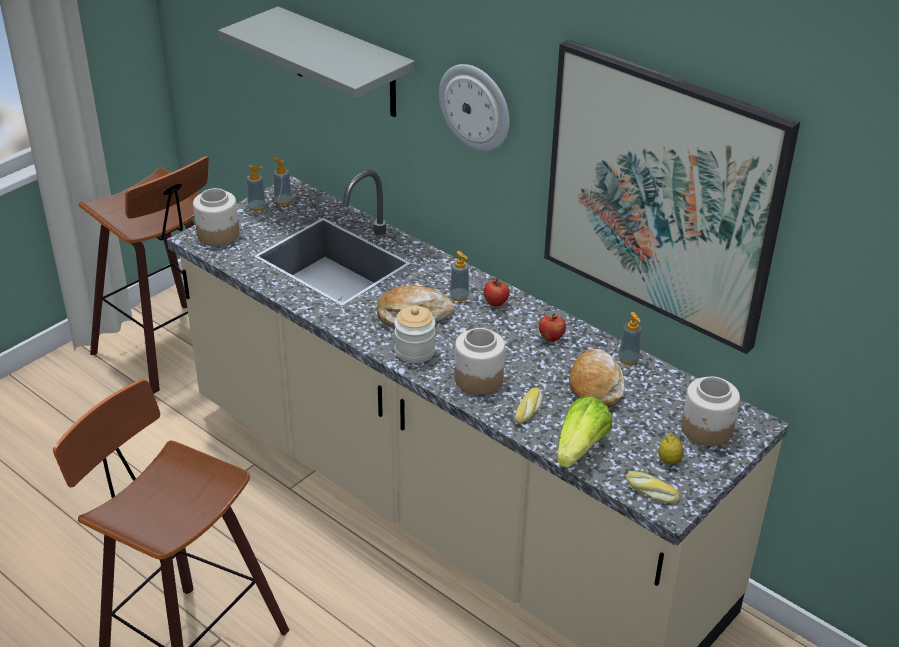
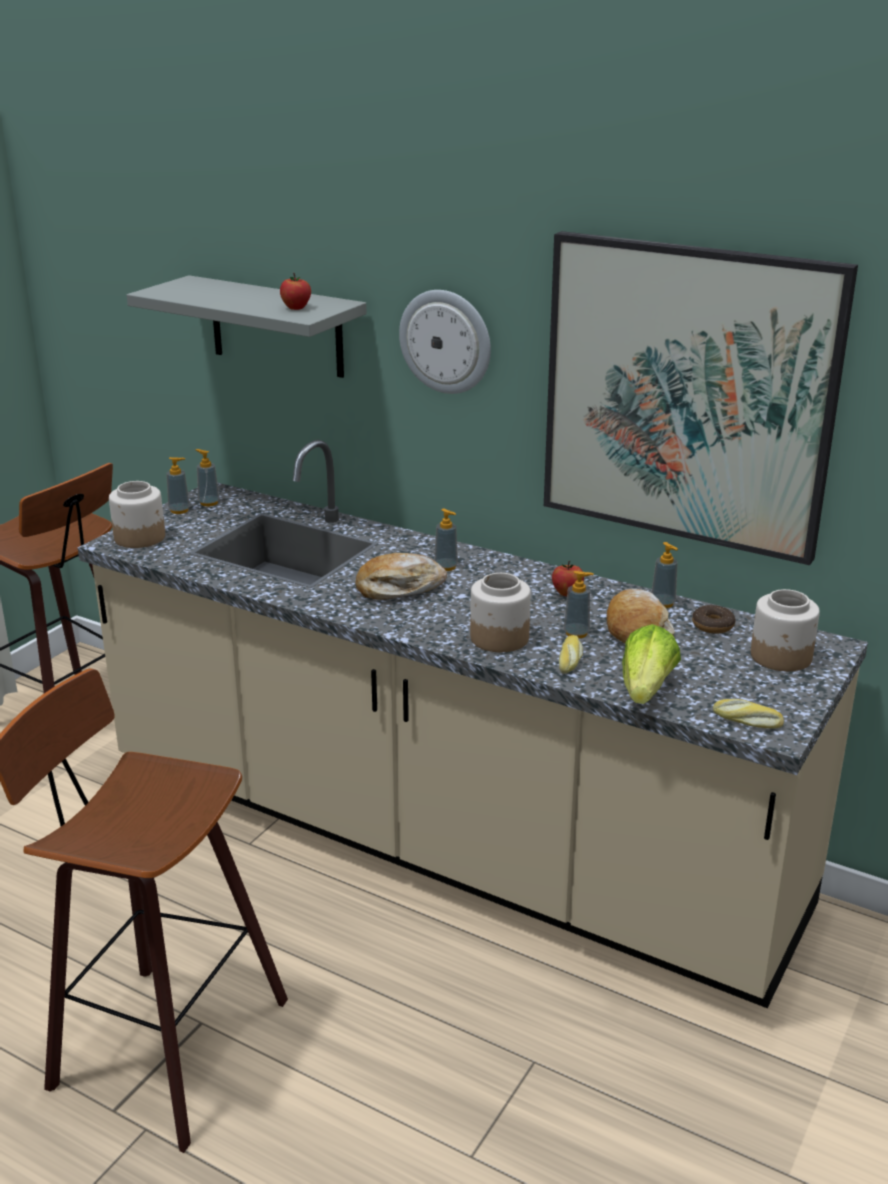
camera: 10 degrees left, 10 degrees down
jar [394,306,435,363] -> none
apple [484,279,510,307] -> apple moved to [280,273,311,310]
lemon [658,434,684,465] -> none
none -> soap dispenser [564,571,594,639]
none -> donut [692,605,735,634]

